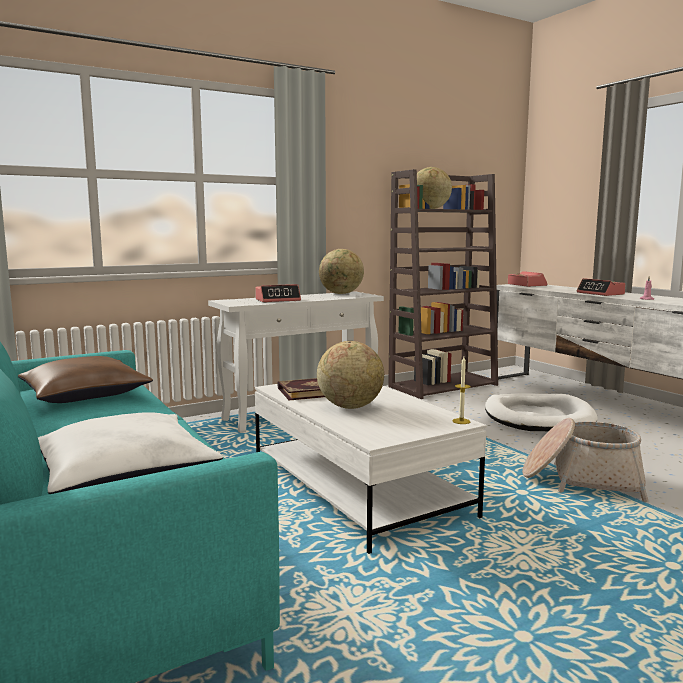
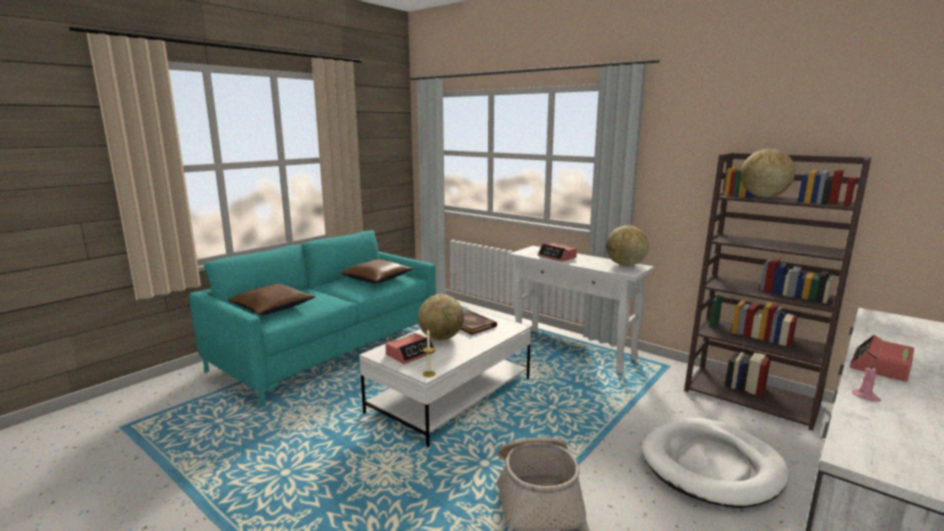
camera: 70 degrees right, 5 degrees up
white pillow [38,412,223,494] -> brown pillow [228,284,316,315]
alarm clock [508,271,548,287] -> alarm clock moved to [385,333,435,364]

